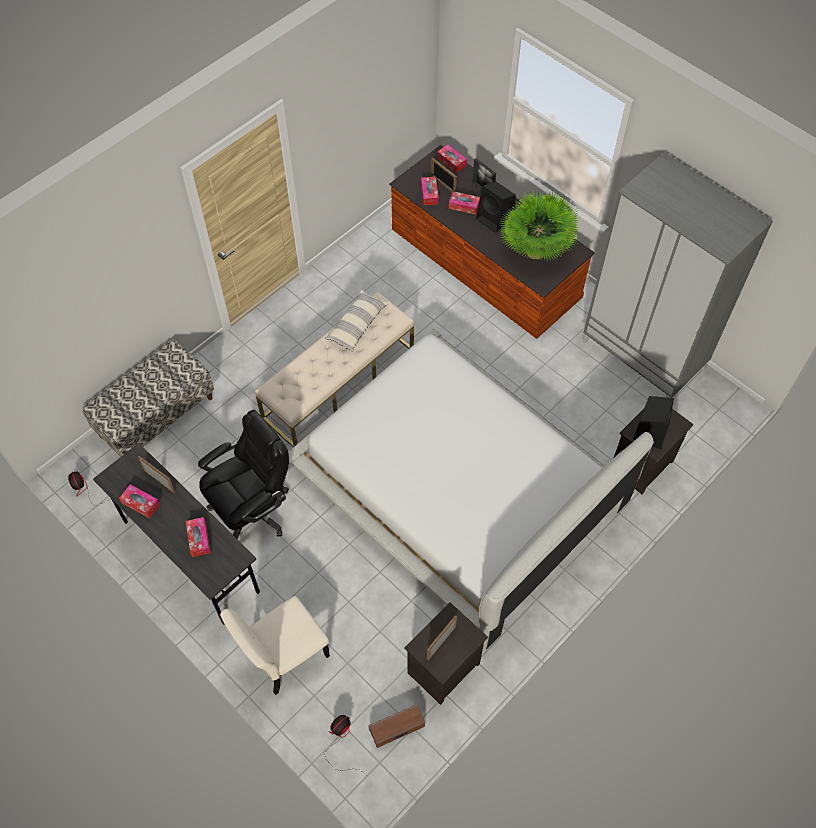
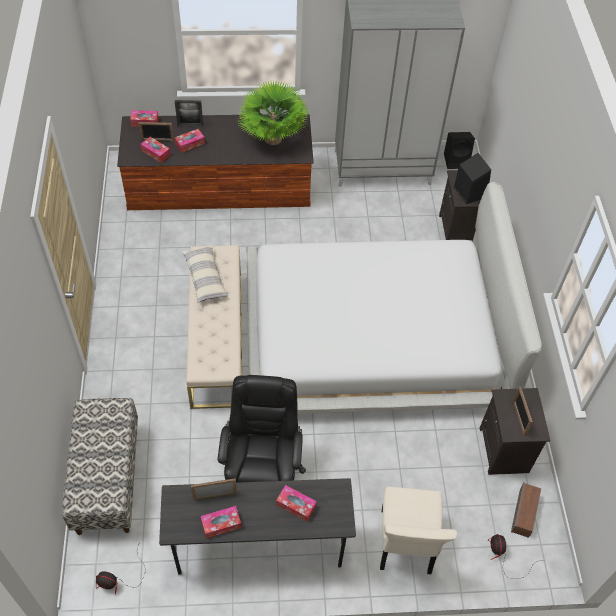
camera: 50 degrees left, 5 degrees down
black speaker [476,181,516,233] -> black speaker moved to [444,132,475,169]

